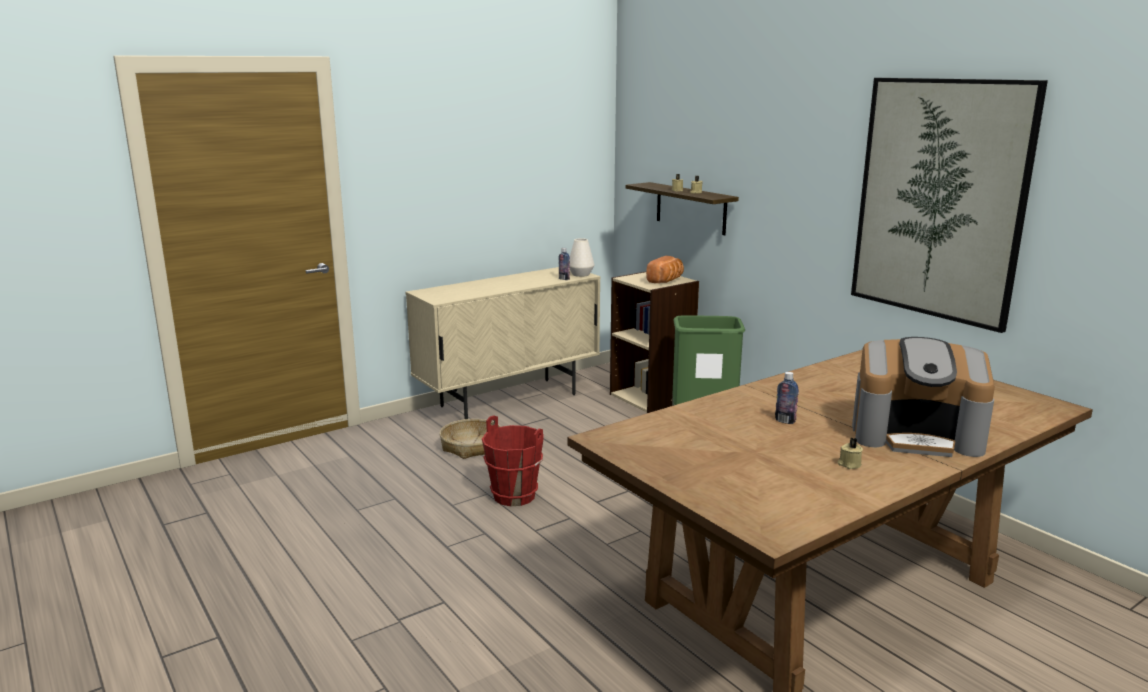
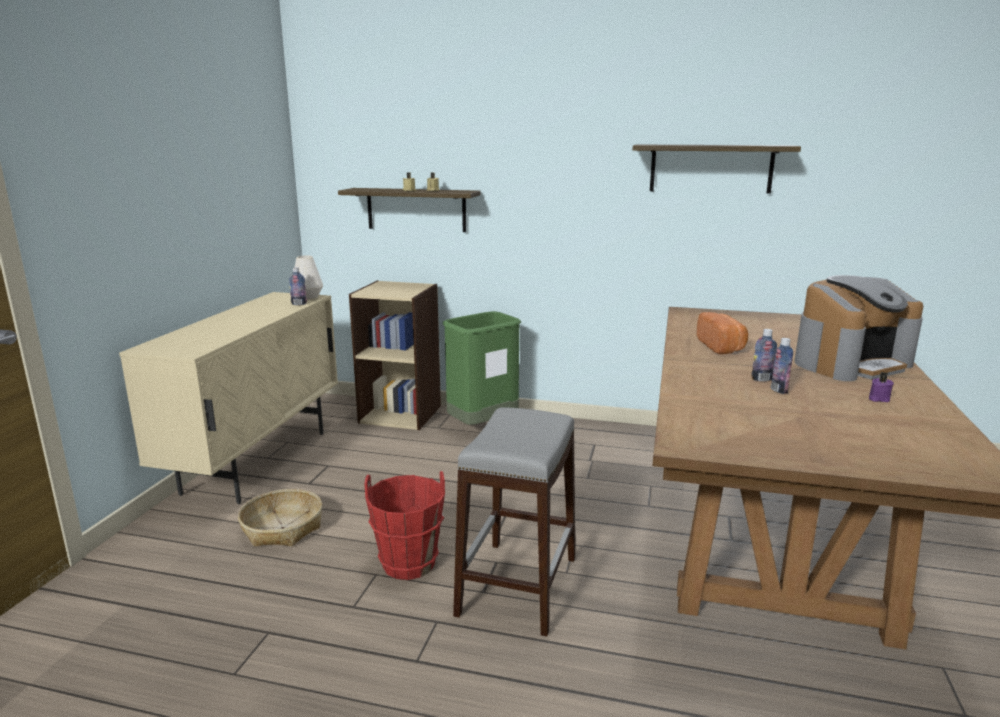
camera: 40 degrees left, 0 degrees up
bread [646,256,684,283] -> bread moved to [697,312,748,354]
beige candle [837,438,863,469] -> purple candle [869,372,894,402]
picture [851,78,1048,333] -> shelf [633,145,801,194]
none -> grey stool [453,407,575,636]
none -> bottle [771,338,793,394]

